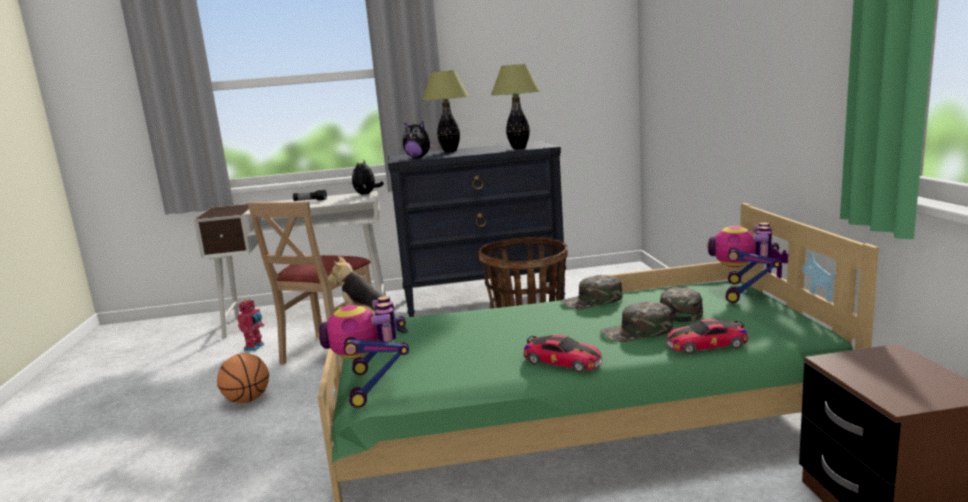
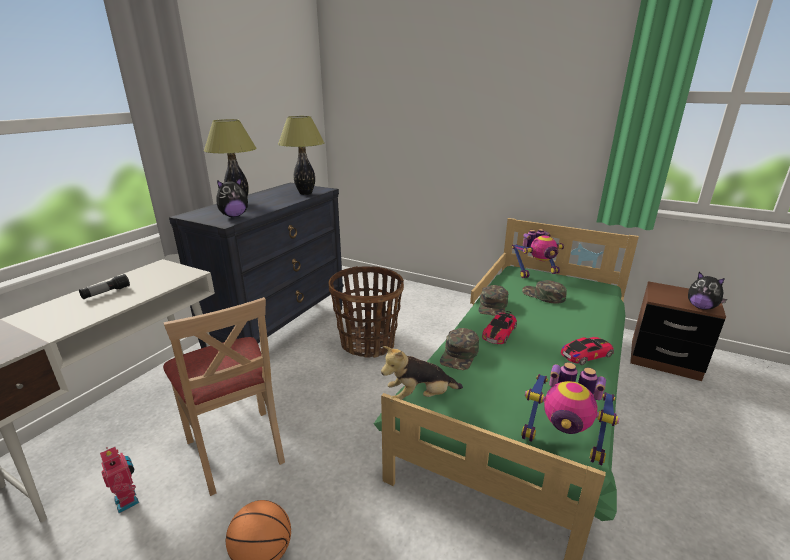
camera: 55 degrees left, 10 degrees up
plush toy [352,160,384,195] -> plush toy moved to [688,272,727,310]
green cap [601,301,673,342] -> green cap moved to [440,328,479,370]
toy car [667,319,748,354] -> toy car moved to [482,311,517,344]
toy robot [706,223,781,303] -> toy robot turned 75 degrees counterclockwise [512,229,564,278]

